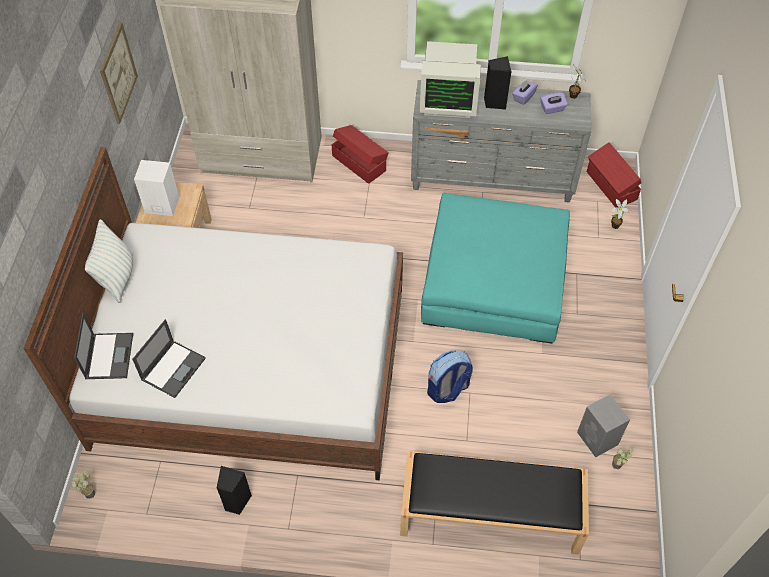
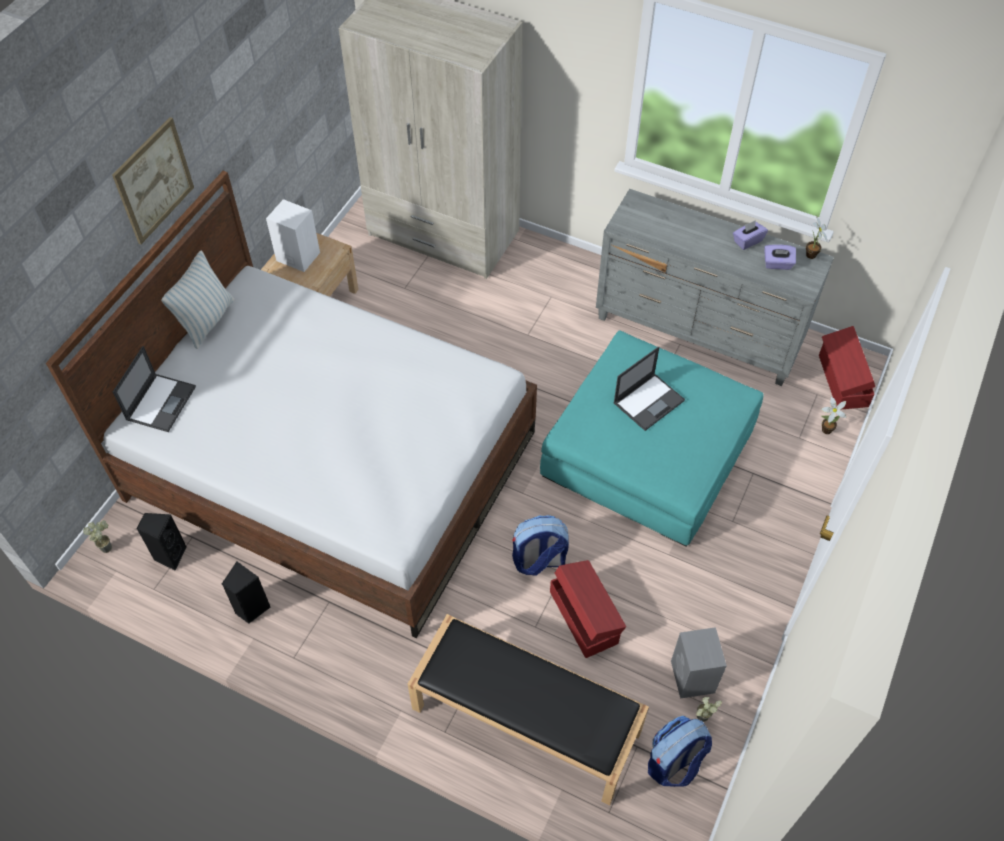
camera: 20 degrees right, 0 degrees up
picture [100,22,138,124] -> picture moved to [112,117,194,244]
laptop [132,319,206,398] -> laptop moved to [613,346,685,431]
red storage box [331,125,389,184] -> red storage box moved to [550,560,626,658]
monitor [420,41,481,118] -> none
black speaker [484,56,511,110] -> black speaker moved to [136,513,187,570]
none -> backpack [648,716,712,787]

